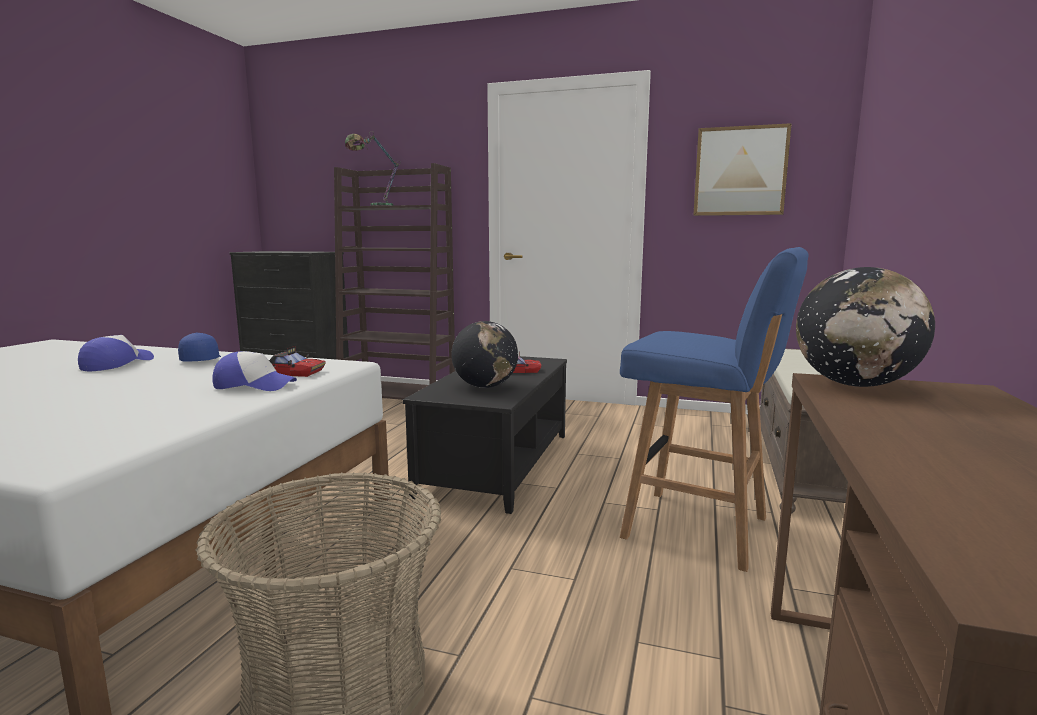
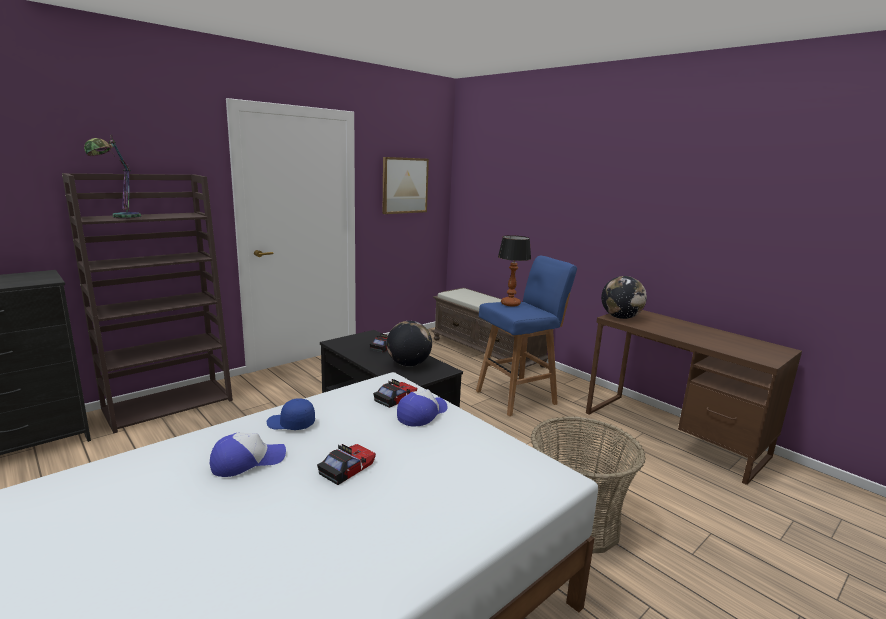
camera: 60 degrees left, 5 degrees up
cap [78,335,154,371] -> cap turned 105 degrees clockwise [210,433,286,477]
none -> toy car [317,444,376,485]
none -> table lamp [498,235,531,306]

